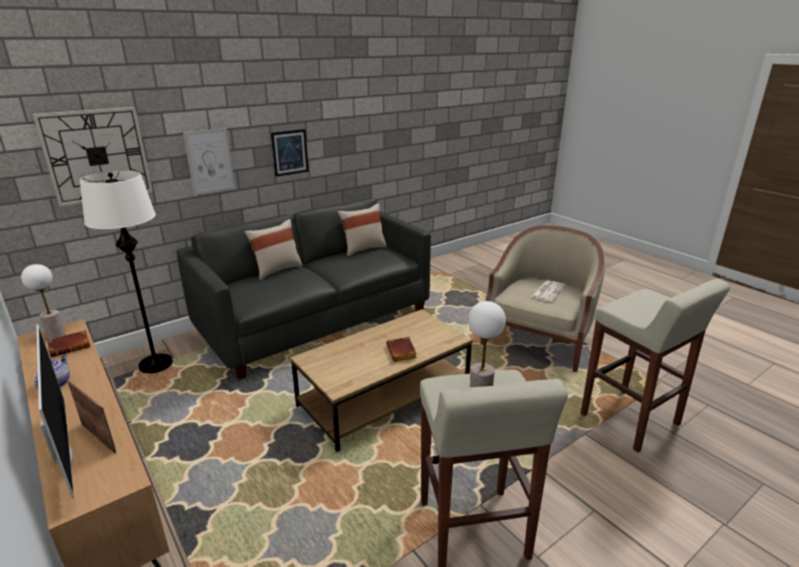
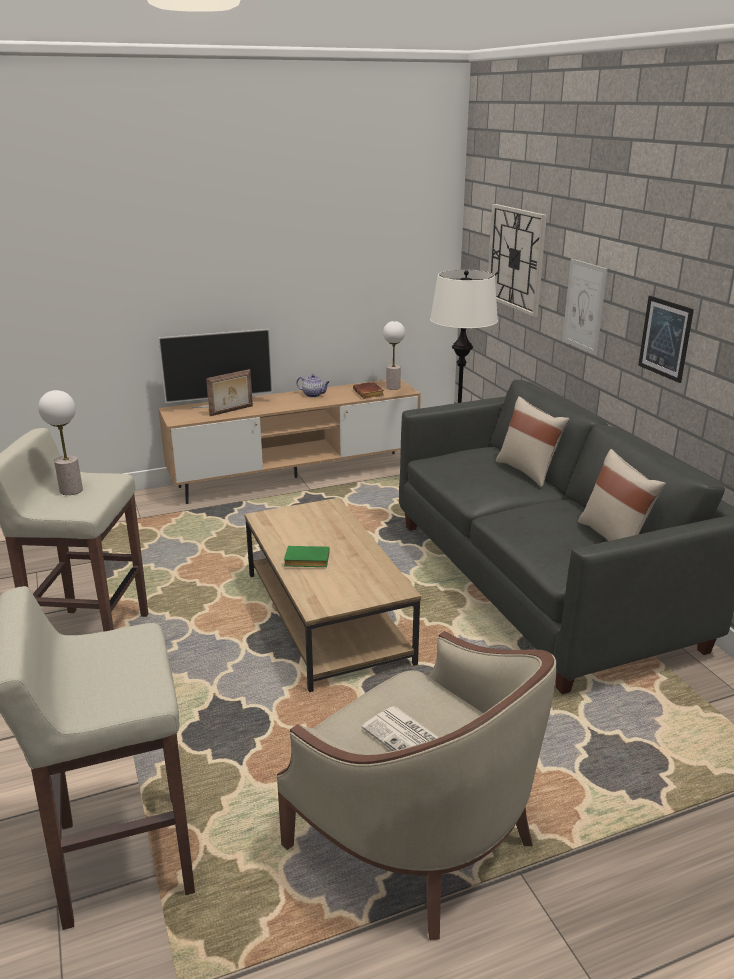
camera: 105 degrees right, 0 degrees up
brown book [386,337,417,362] -> green book [284,546,329,567]

